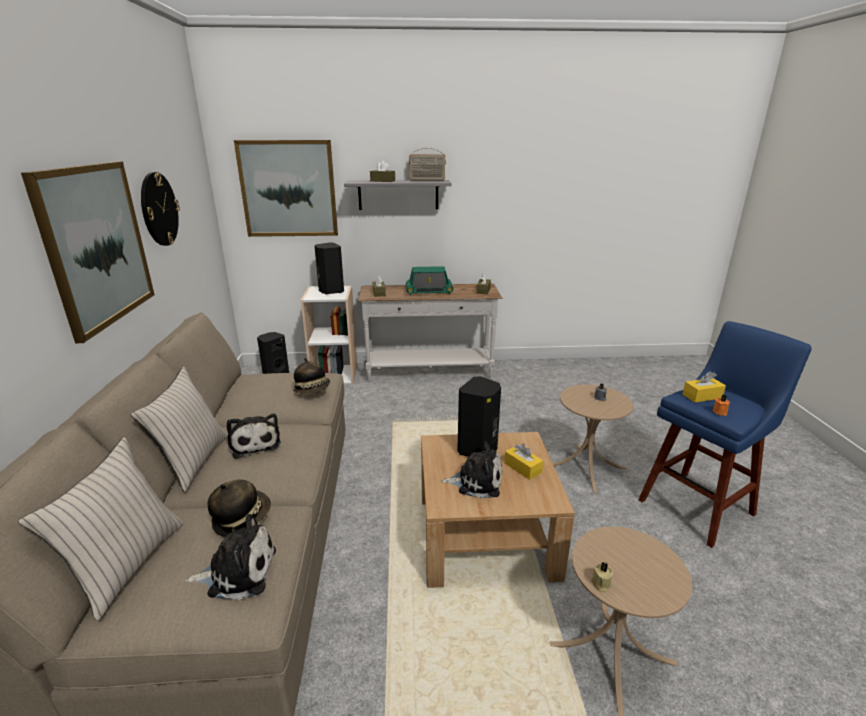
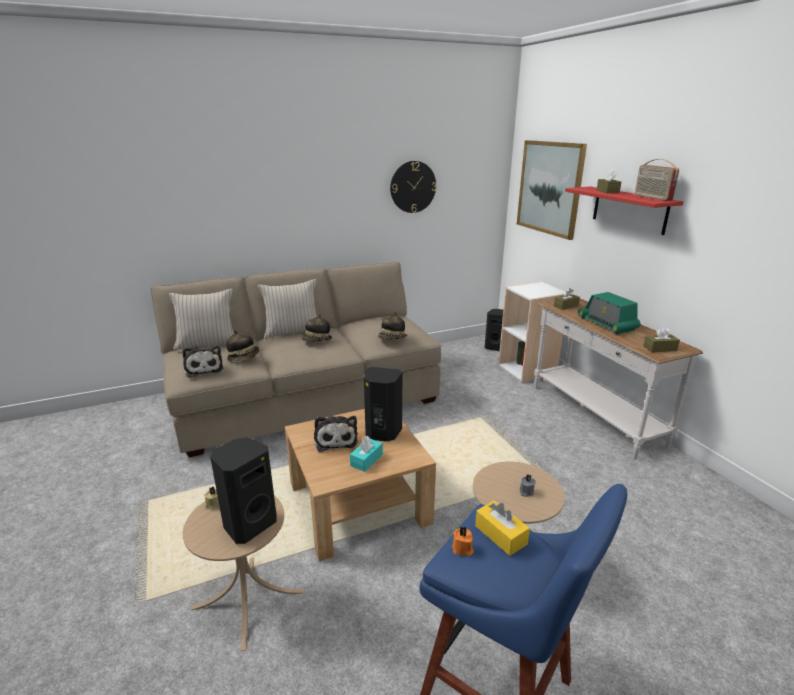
camera: 70 degrees right, 0 degrees up
picture [21,161,155,343] -> none
plush toy [227,413,281,459] -> hat [302,315,332,342]
black speaker [315,243,344,295] -> black speaker moved to [210,437,277,544]
grey shelf [344,180,452,210] -> red shelf [565,187,684,235]
yellow tissue box [504,444,543,480] -> turquoise tissue box [350,436,383,472]

